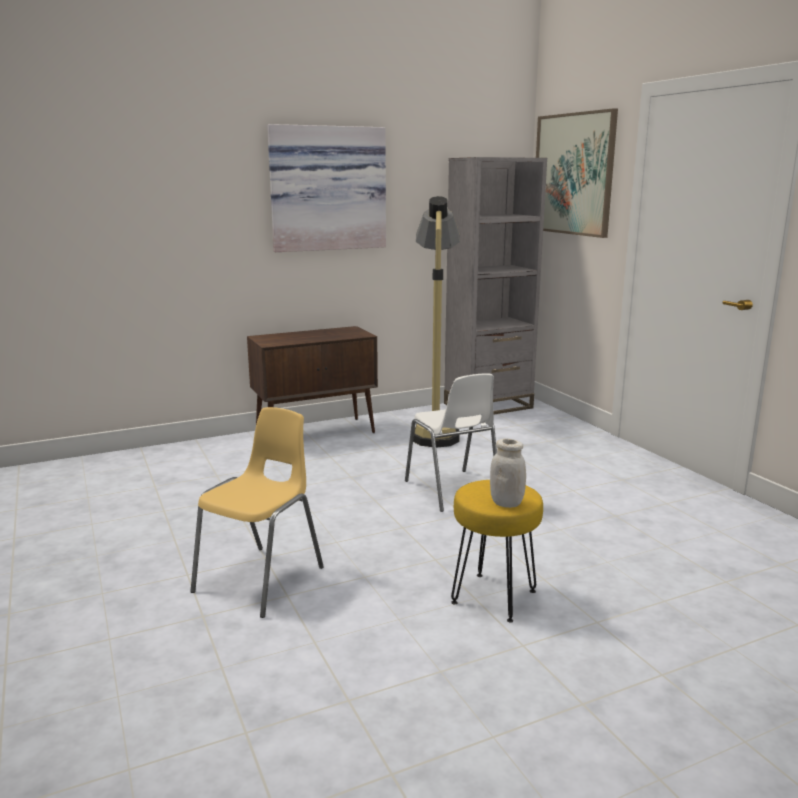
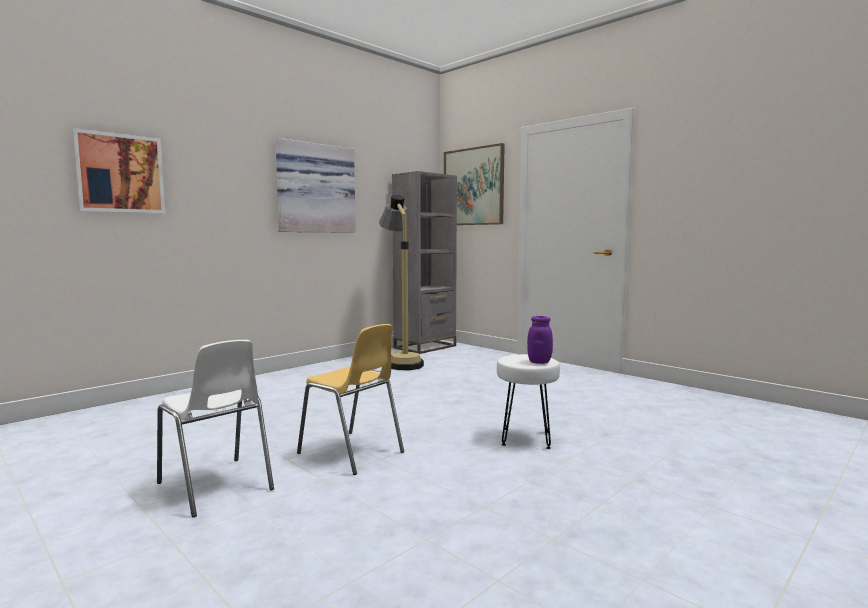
camera: 20 degrees left, 10 degrees down
yellow chair [190,407,324,618] -> yellow chair turned 120 degrees clockwise [297,324,404,475]
brown cabinet [247,326,378,433] -> none
white chair [405,373,497,512] -> white chair moved to [157,340,274,517]
yellow stool [451,480,543,623] -> white stool [497,354,560,449]
white jar [490,439,526,508] -> purple jar [527,316,553,364]
none -> picture [72,128,165,214]

